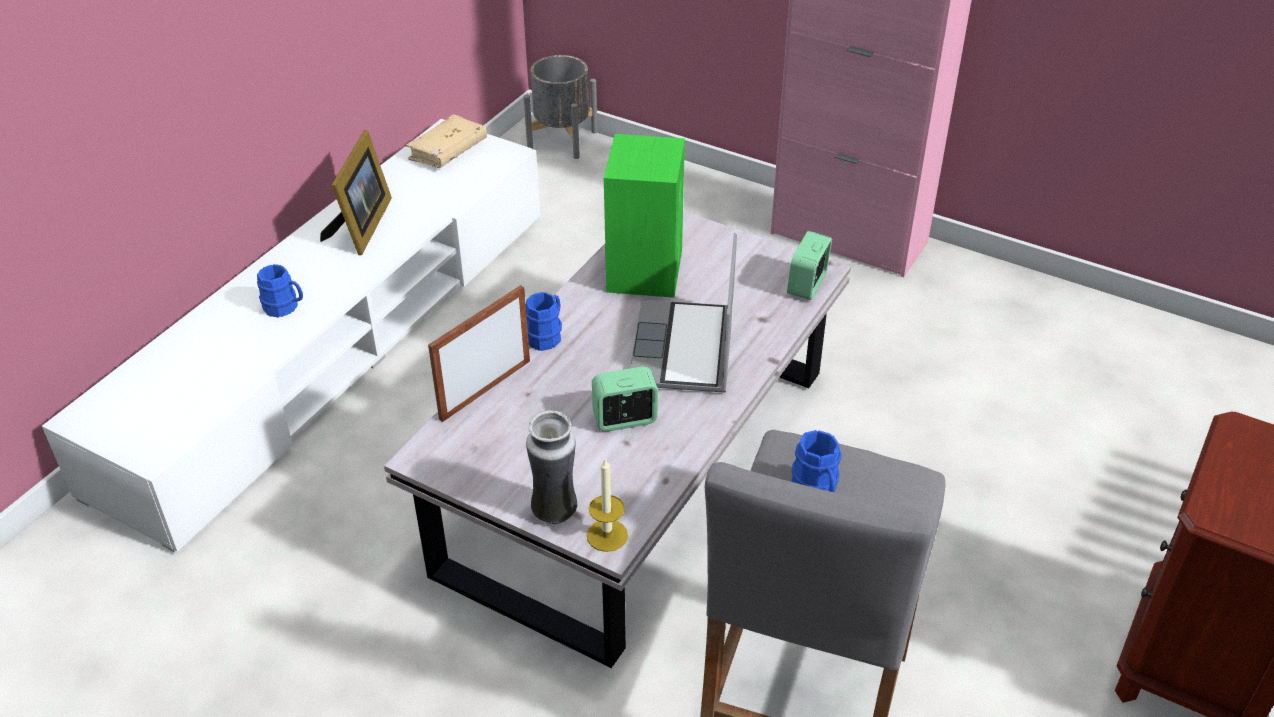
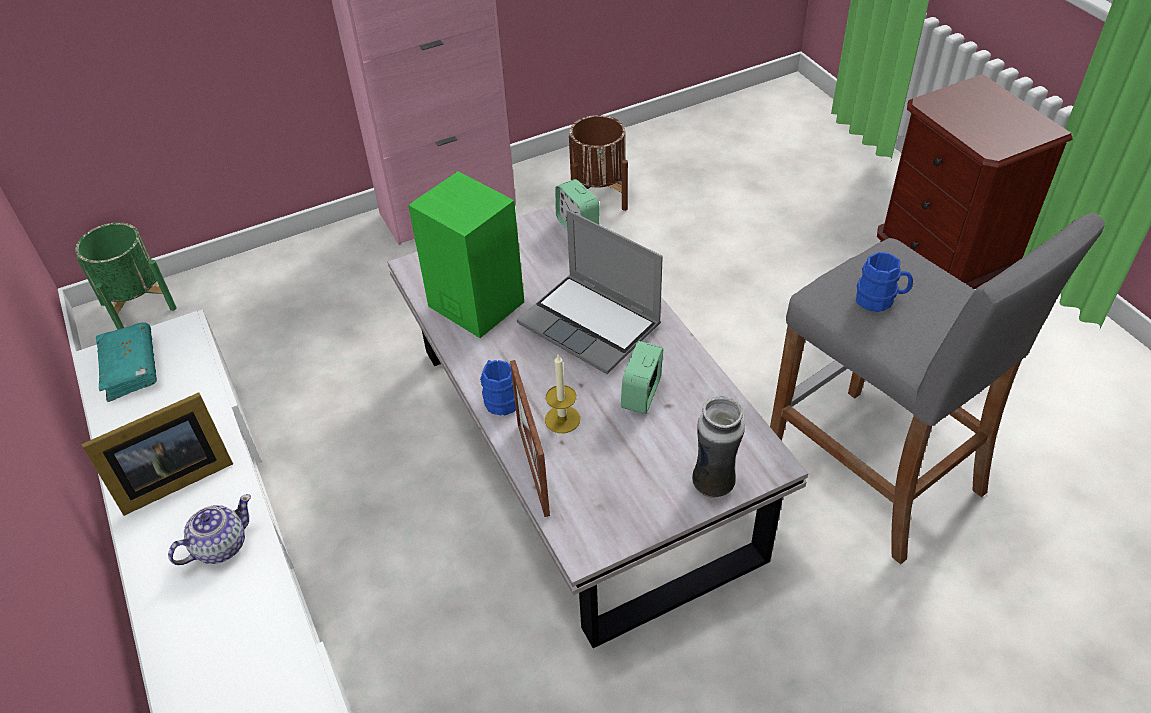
camera: 55 degrees left, 5 degrees up
blue mug [257,264,303,318] -> none
picture frame [320,130,392,255] -> picture frame turned 105 degrees clockwise [81,392,233,516]
beige book [406,114,487,168] -> turquoise book [96,322,157,402]
grey planter [523,55,597,159] -> green planter [75,223,177,330]
candle [587,459,628,552] -> candle moved to [545,355,580,433]
none -> teapot [168,494,251,565]
none -> brown planter [569,115,628,211]

